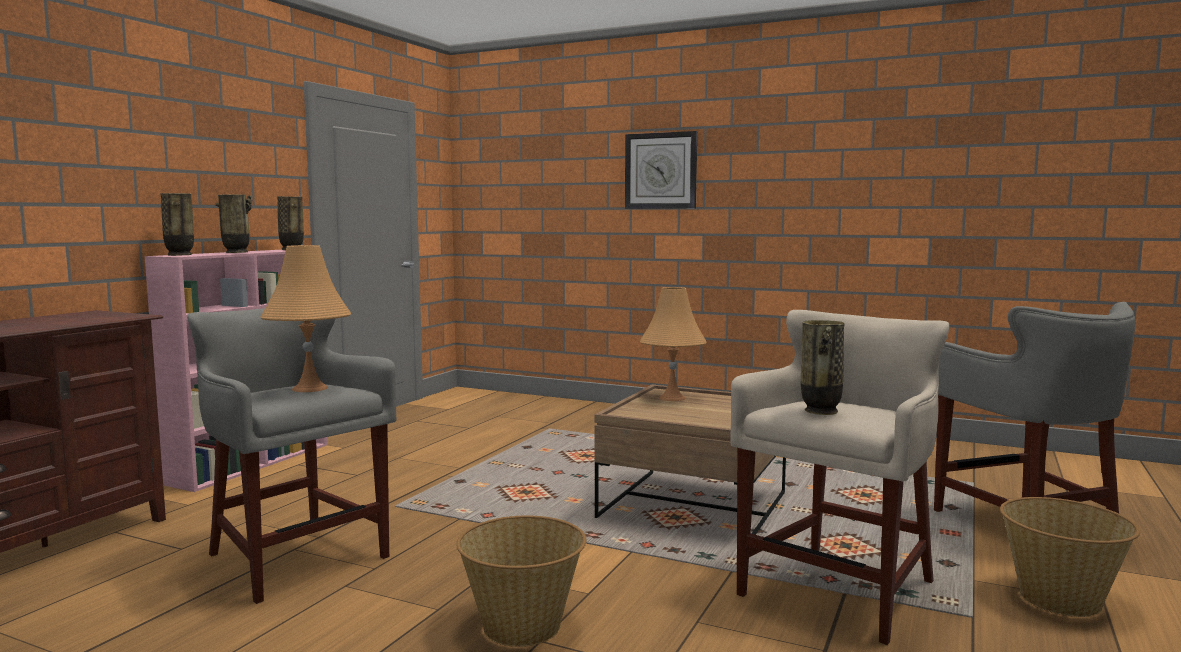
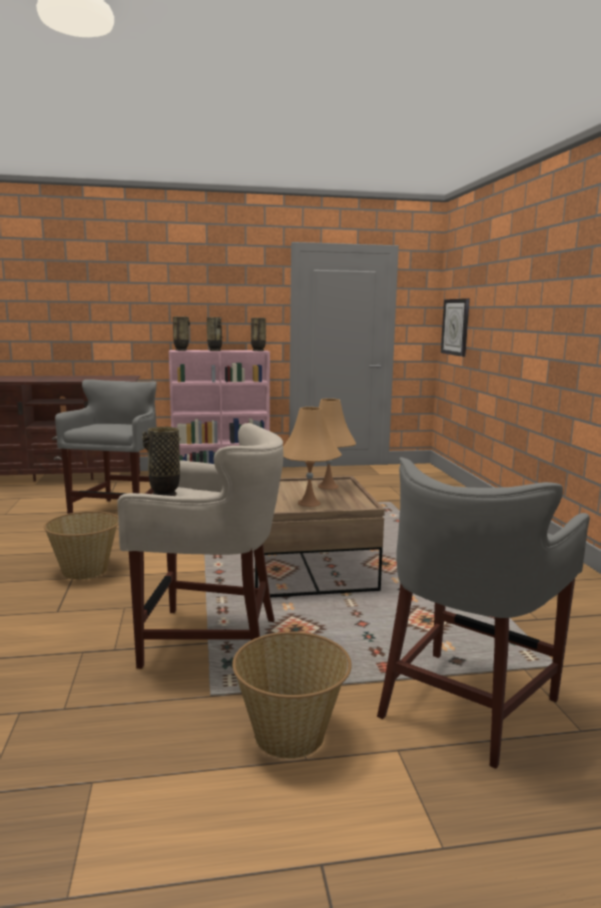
camera: 55 degrees right, 5 degrees up
orange table lamp [261,245,351,392] -> orange table lamp moved to [283,407,342,507]
wall clock [625,131,697,209] -> wall clock moved to [441,298,470,357]

